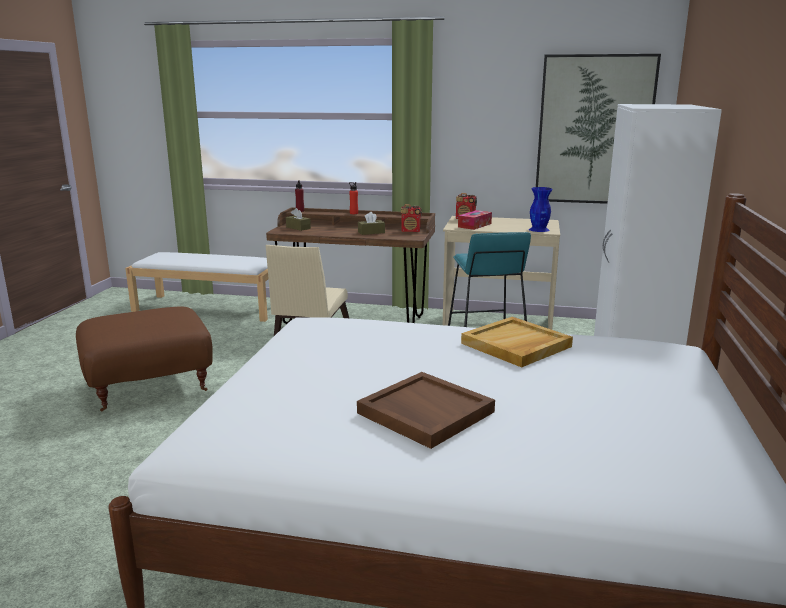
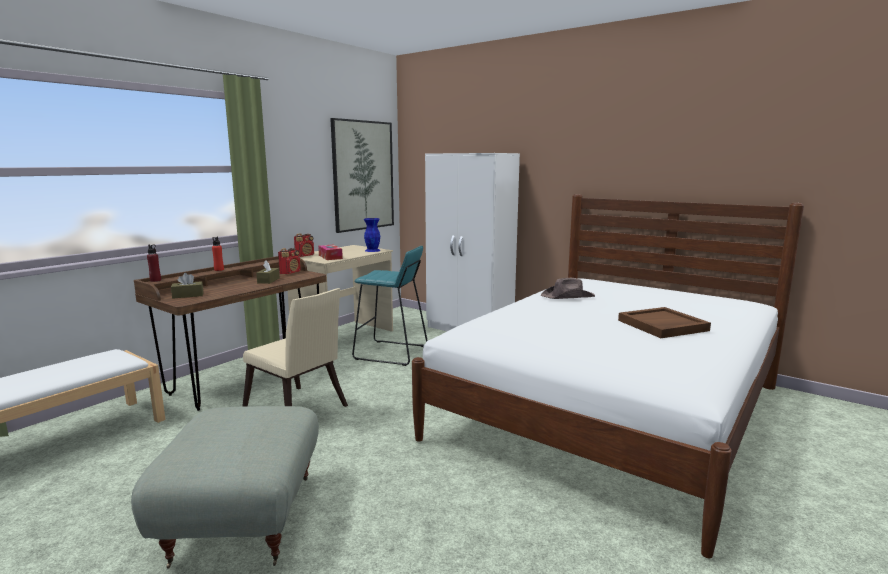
camera: 65 degrees left, 5 degrees down
brown ottoman [76,307,213,412] -> grey ottoman [131,406,319,569]
beige tray [461,317,573,368] -> brown hat [541,278,595,299]

